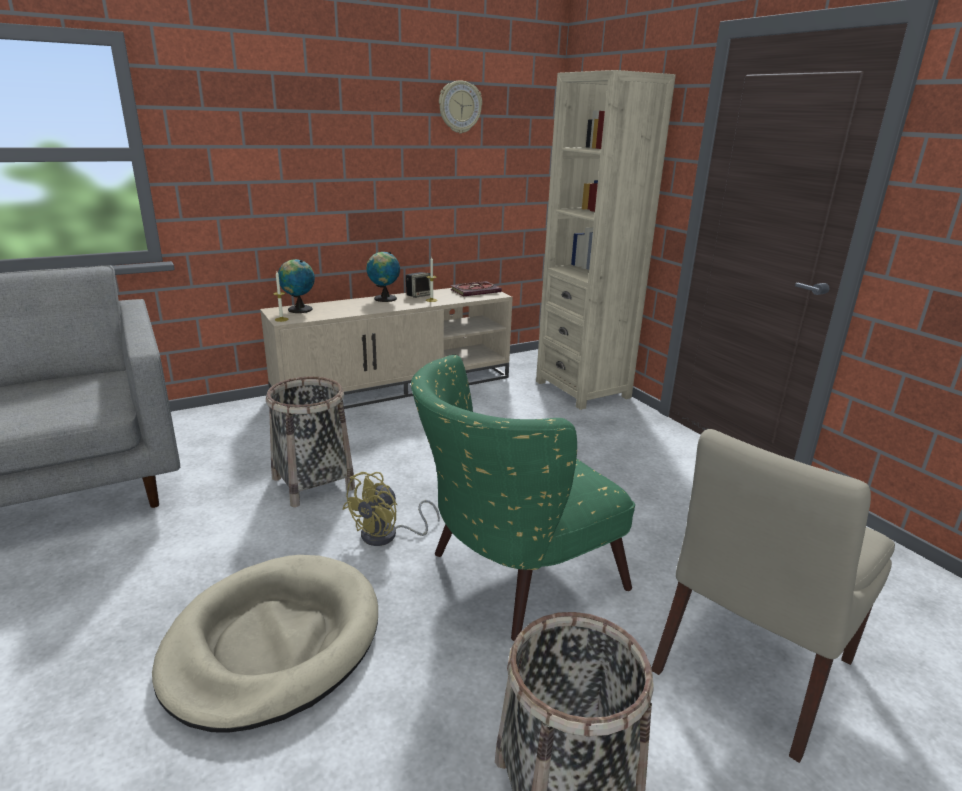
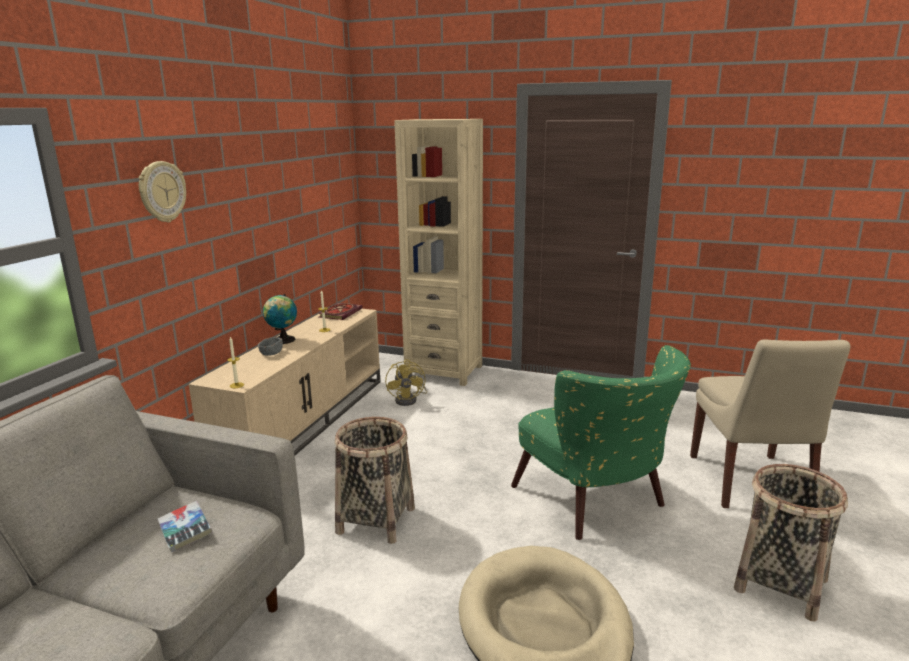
camera: 40 degrees left, 5 degrees down
globe [278,259,315,313] -> none
yellow fan [342,472,440,546] -> yellow fan moved to [385,359,427,406]
speaker [406,272,430,298] -> none
green armchair [411,355,635,641] -> green armchair turned 45 degrees counterclockwise [511,345,691,540]
wall clock [439,80,482,133] -> wall clock moved to [138,161,186,222]
none -> book [158,501,212,552]
none -> grey bowl [258,337,283,356]

